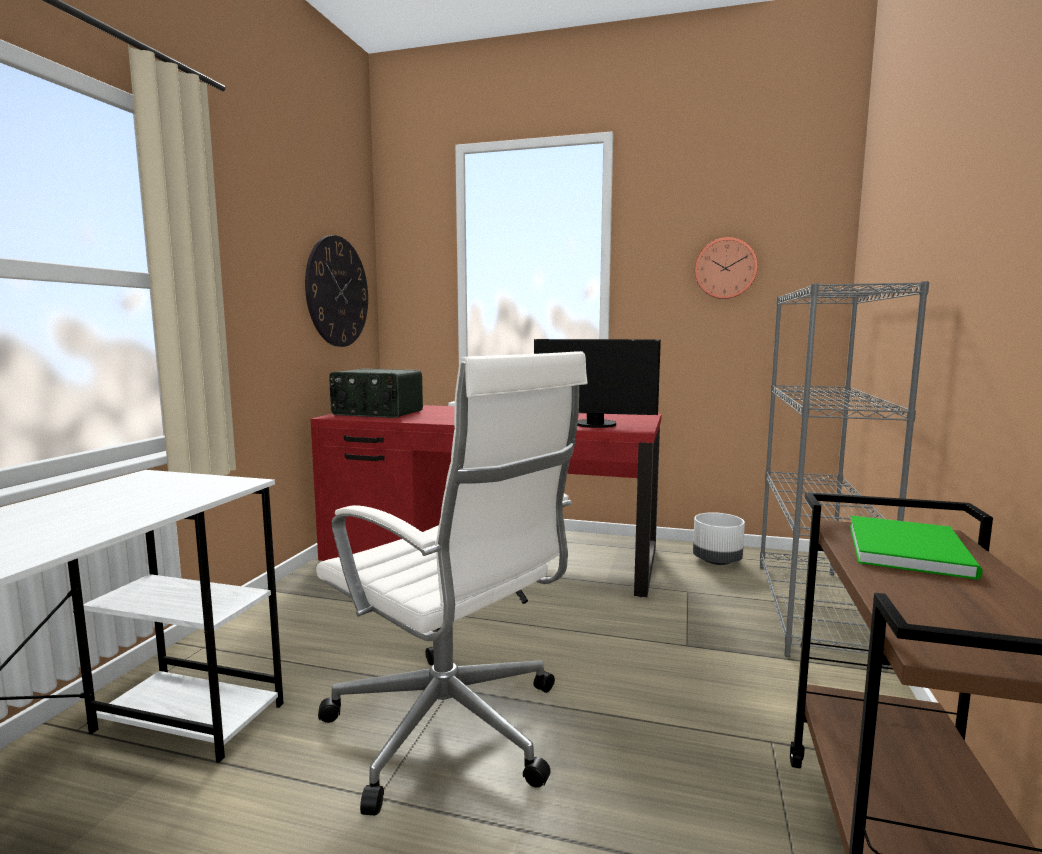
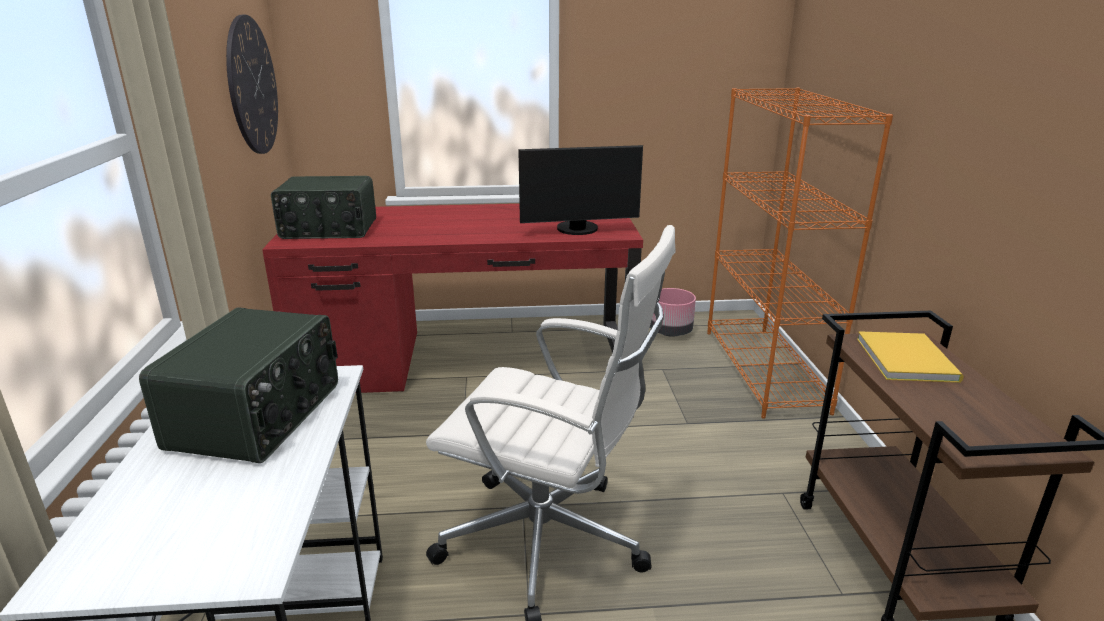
camera: 20 degrees left, 15 degrees up
white planter [693,512,745,565] -> pink planter [650,288,696,337]
wall clock [695,237,758,299] -> none
grey bookcase [760,281,929,670] -> orange bookcase [707,88,893,419]
green book [850,516,983,580] -> yellow book [857,331,964,383]
none -> radio [139,307,338,463]

